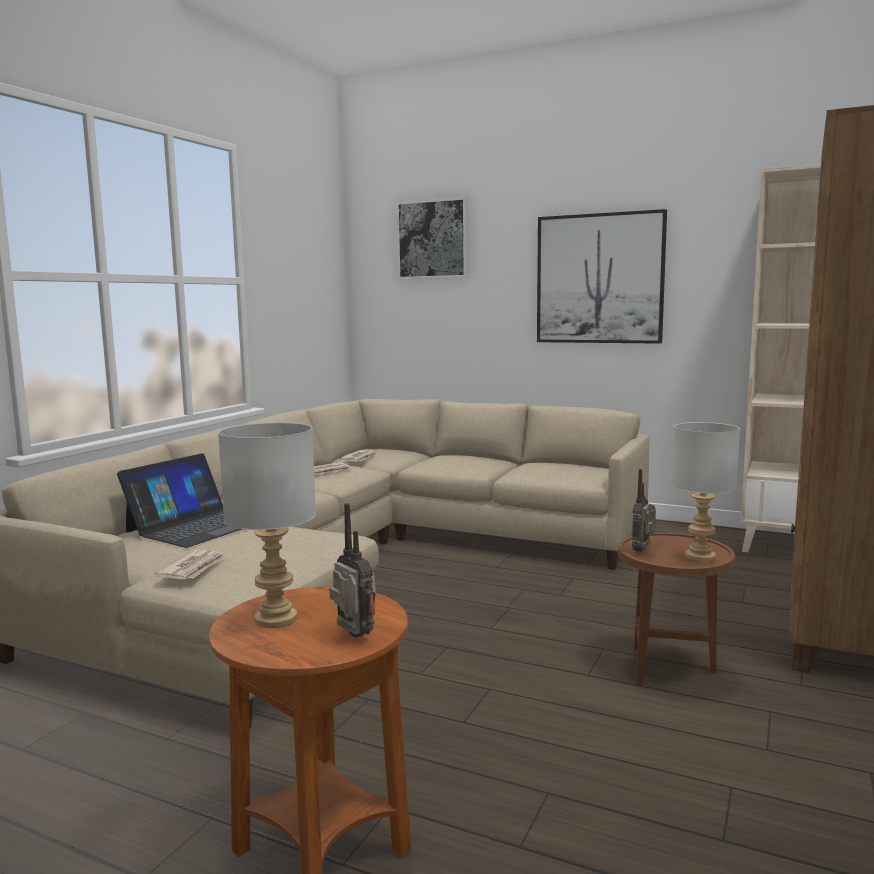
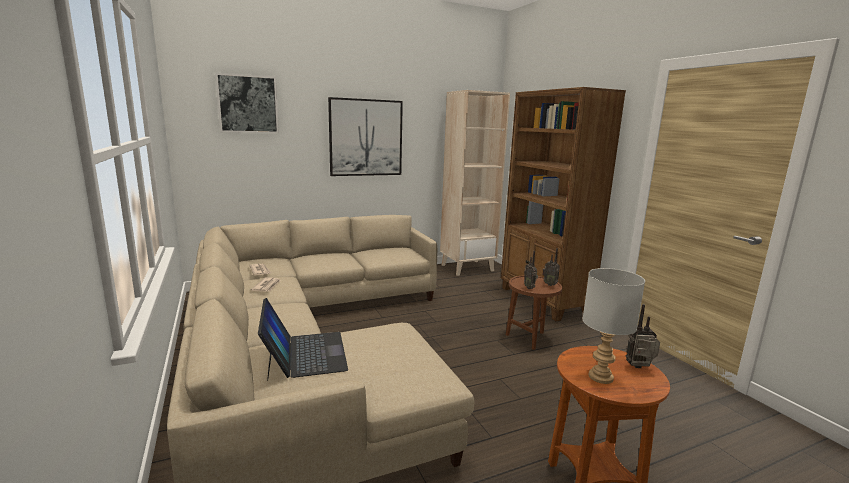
camera: 50 degrees left, 5 degrees up
newspaper [154,550,225,579] -> none
grey table lamp [672,422,740,561] -> radio [542,248,560,286]

